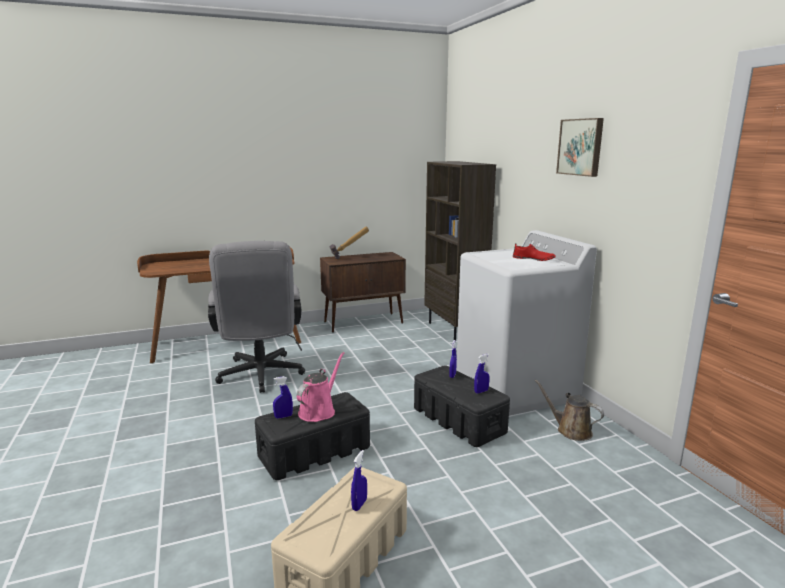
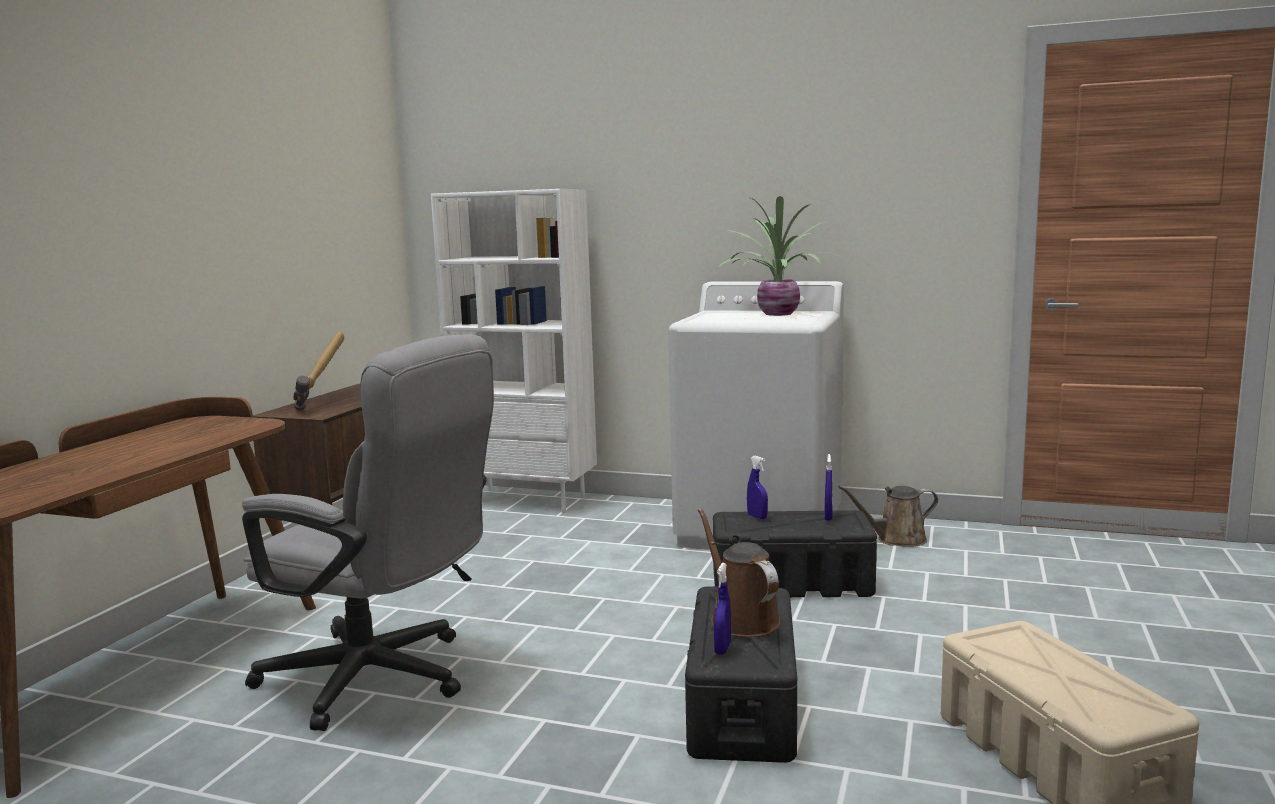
camera: 50 degrees left, 5 degrees down
pink watering can [297,352,344,422] -> brown watering can [698,508,780,637]
blue spray bottle [351,450,367,511] -> none
brown bookcase [424,161,496,340] -> white bookcase [431,189,597,513]
red shoe [513,244,556,261] -> potted plant [719,196,841,316]
picture [556,118,604,177] -> none

